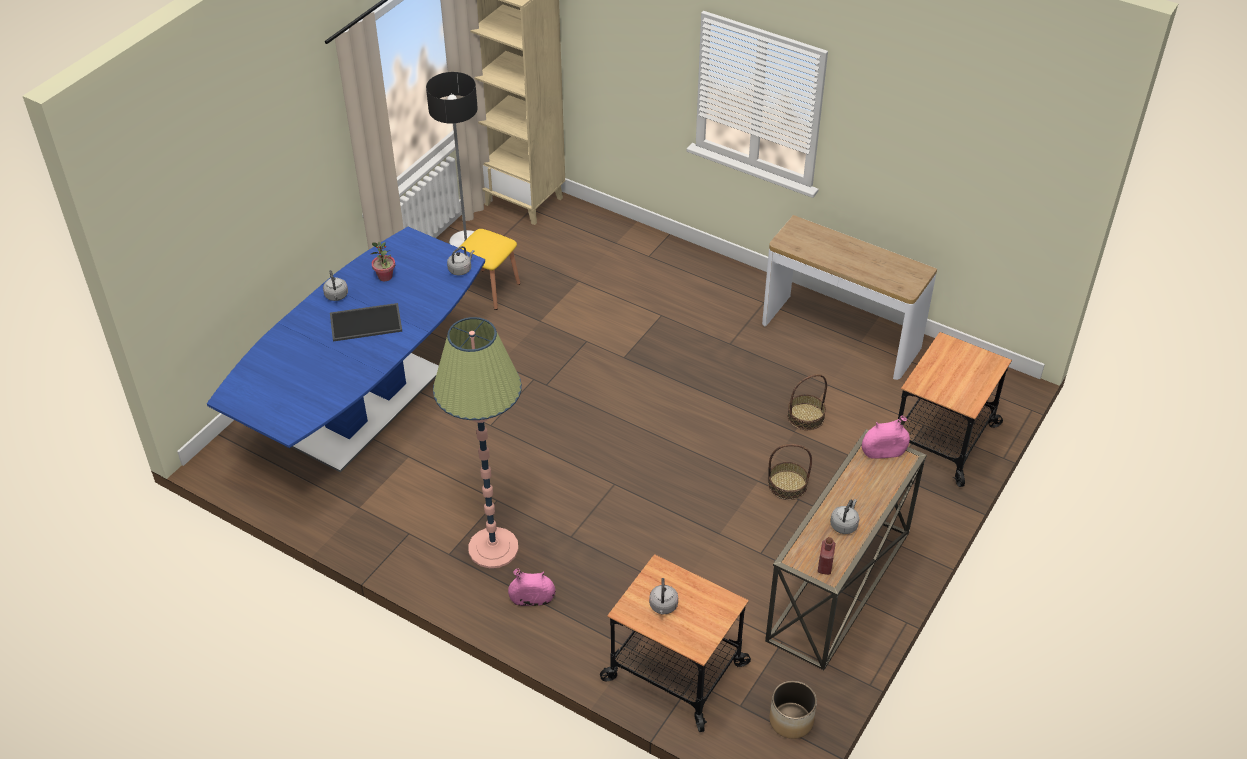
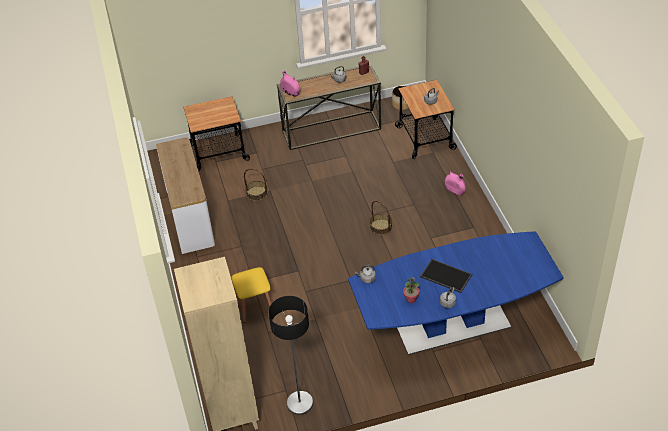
camera: 135 degrees left, 0 degrees up
floor lamp [433,317,522,568] -> none
yellow stool [460,229,520,310] -> yellow stool moved to [232,267,272,323]
basket [768,444,812,500] -> basket moved to [370,201,392,235]

